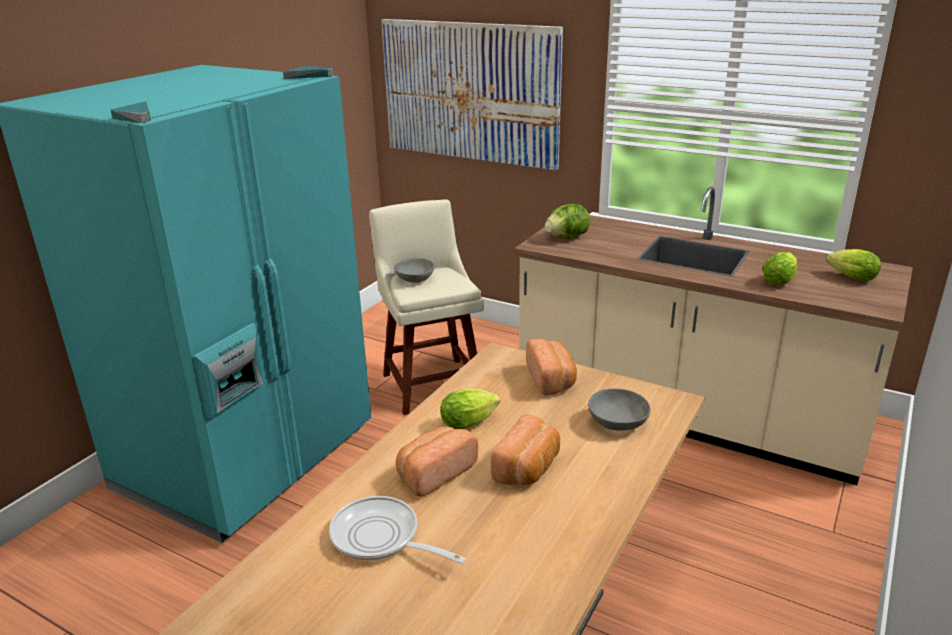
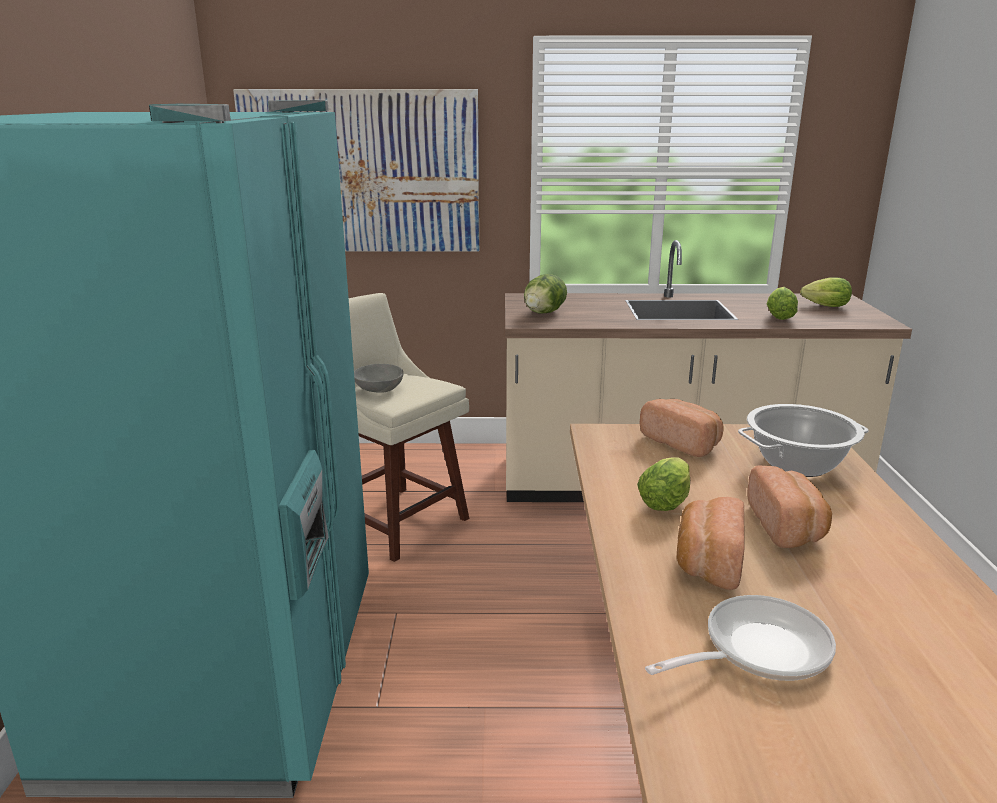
camera: 30 degrees left, 5 degrees down
frying pan [329,496,466,564] -> frying pan turned 150 degrees clockwise [645,595,836,681]
grey bowl [588,389,651,431] -> cooking pot [738,404,869,477]

